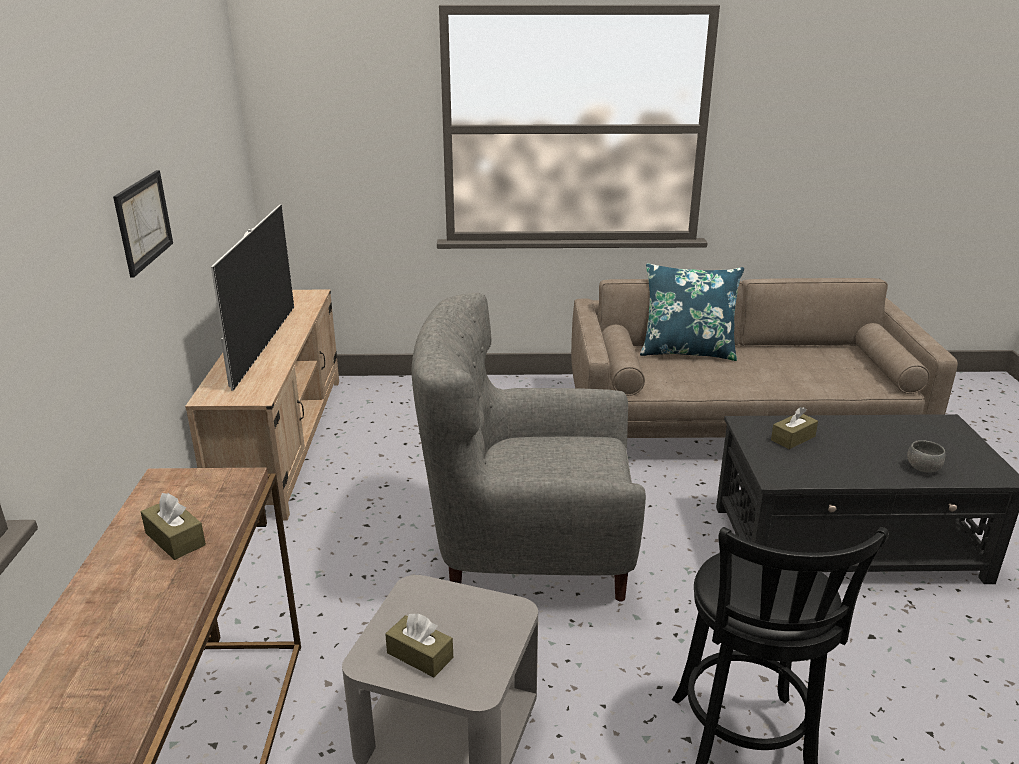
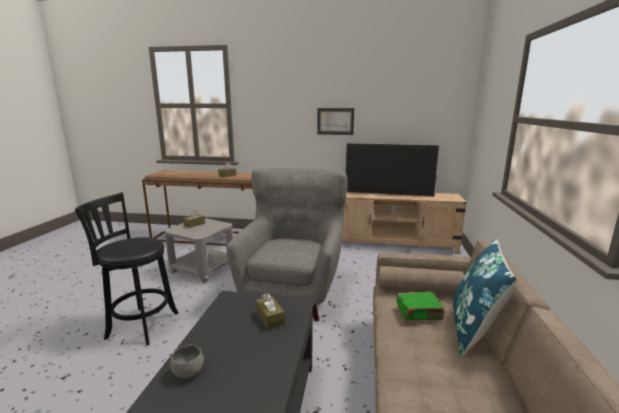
camera: 100 degrees right, 10 degrees down
none -> green book [396,291,445,320]

